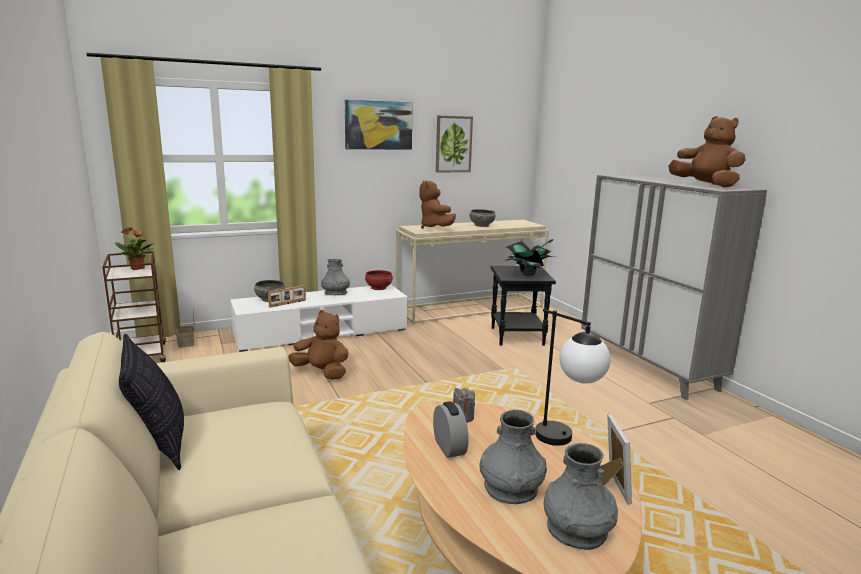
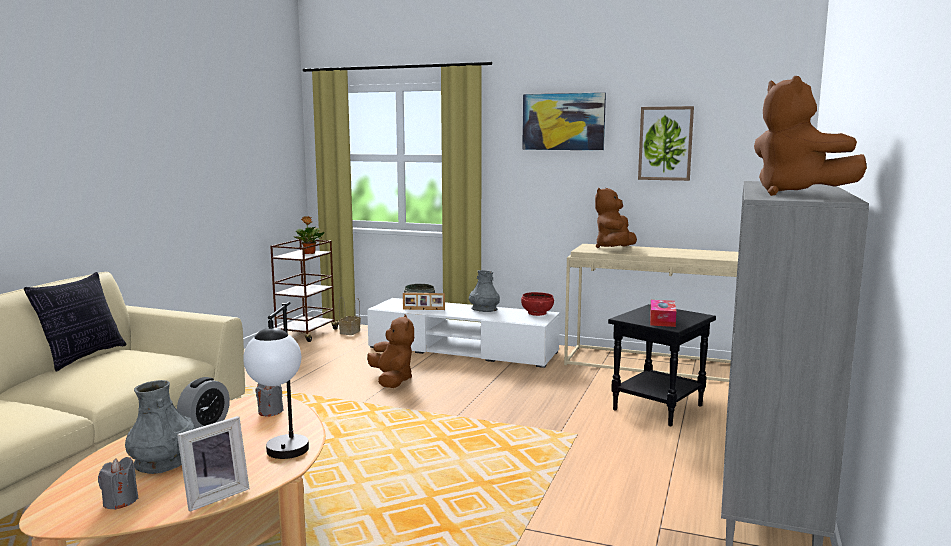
camera: 45 degrees right, 5 degrees down
grey bowl [470,209,496,227] -> none
potted plant [505,239,555,276] -> tissue box [650,300,677,327]
grey vase [544,443,618,550] -> grey candle [98,457,139,510]
brown plush toy [668,116,746,187] -> brown plush toy turned 150 degrees clockwise [754,76,867,196]

